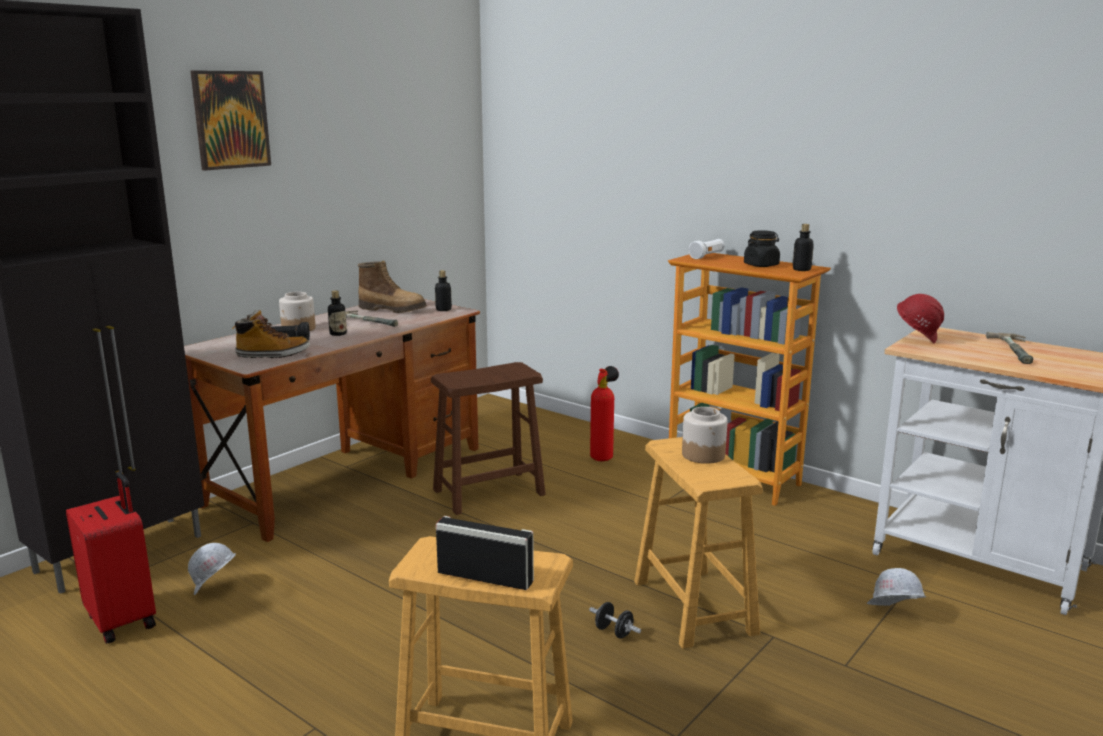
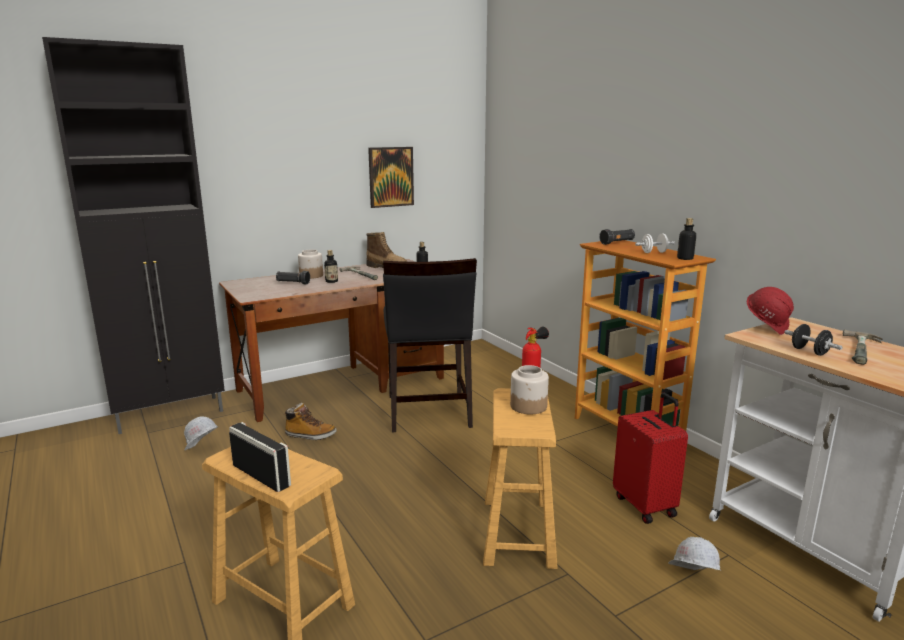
camera: 20 degrees right, 0 degrees up
red suitcase [66,471,156,644] -> red suitcase moved to [613,393,688,524]
picture [191,70,271,171] -> picture moved to [368,147,414,208]
boot [232,310,310,358] -> boot moved to [284,403,337,440]
brown stool [431,362,546,515] -> black chair [383,258,477,433]
black dumbbell [589,602,641,639] -> black dumbbell moved to [784,324,843,356]
white flashlight [688,239,725,259] -> black flashlight [599,229,635,245]
black jar [744,230,780,267] -> white dumbbell [635,233,675,253]

